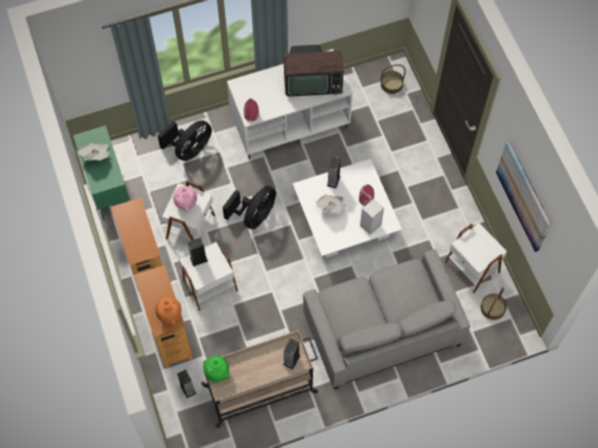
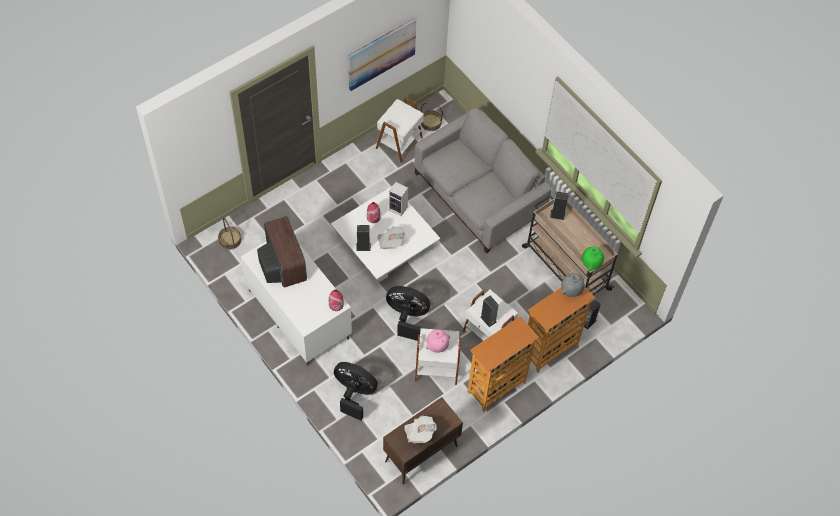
camera: 110 degrees left, 5 degrees down
green cabinet [73,125,129,221] -> brown cabinet [383,397,463,485]
orange vase [155,297,181,325] -> grey vase [561,273,585,297]

